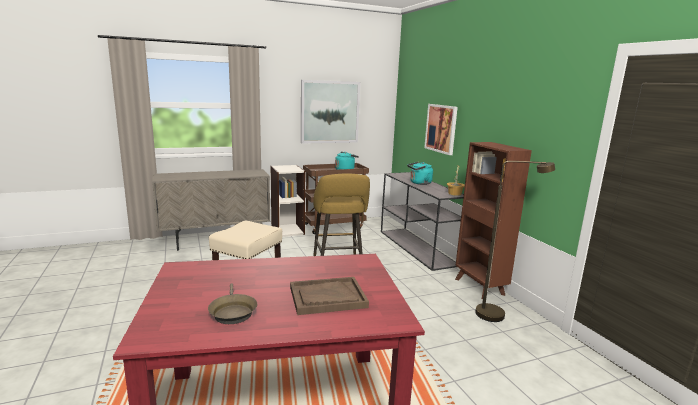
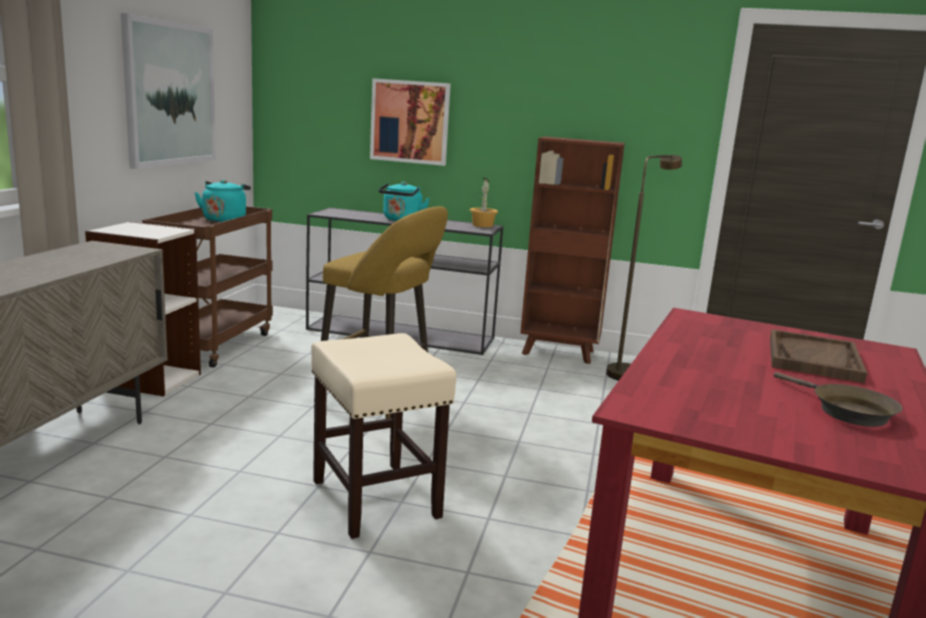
camera: 55 degrees left, 0 degrees up
brown frying pan [208,283,257,324] -> brown frying pan turned 45 degrees clockwise [774,372,903,427]

